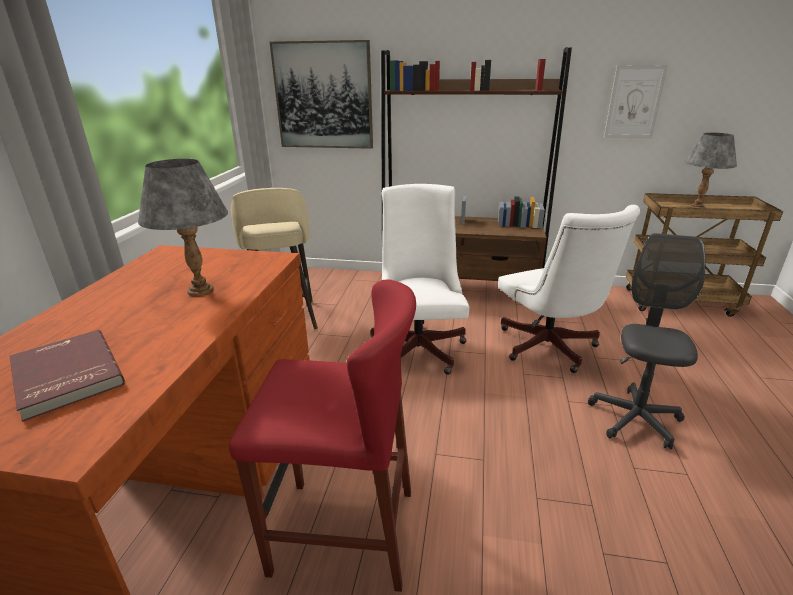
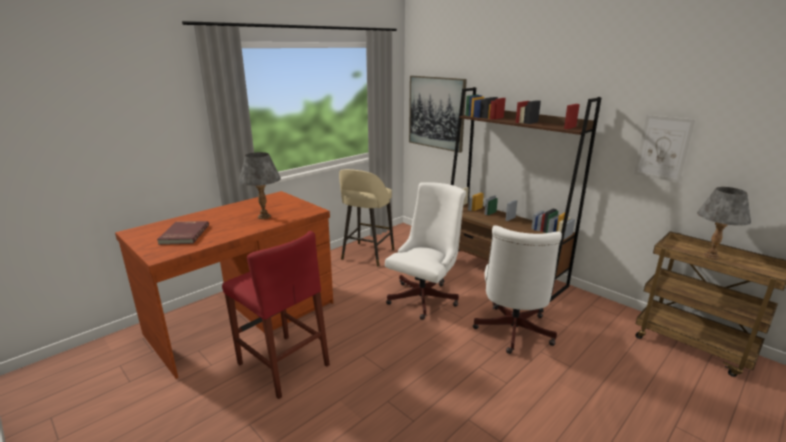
camera: 35 degrees right, 5 degrees down
grey office chair [588,233,705,449] -> none

